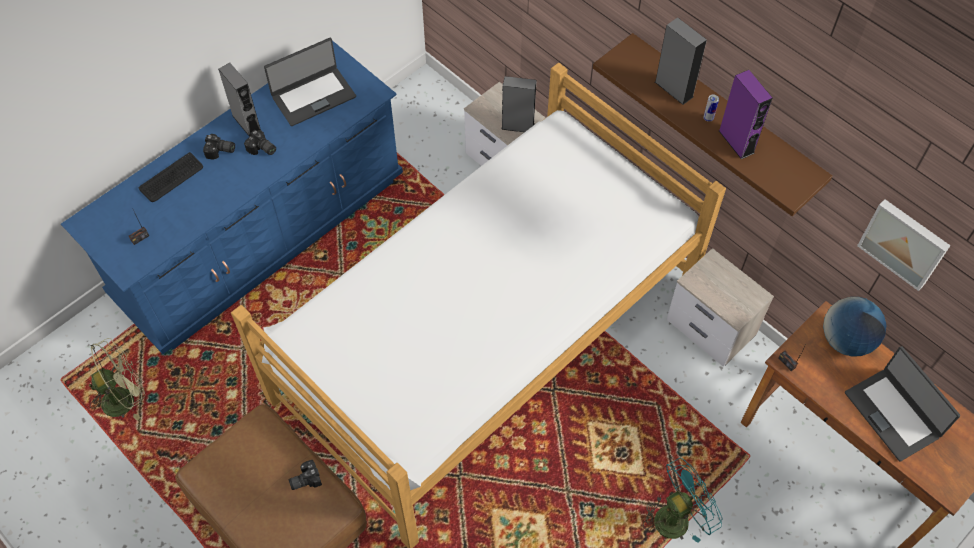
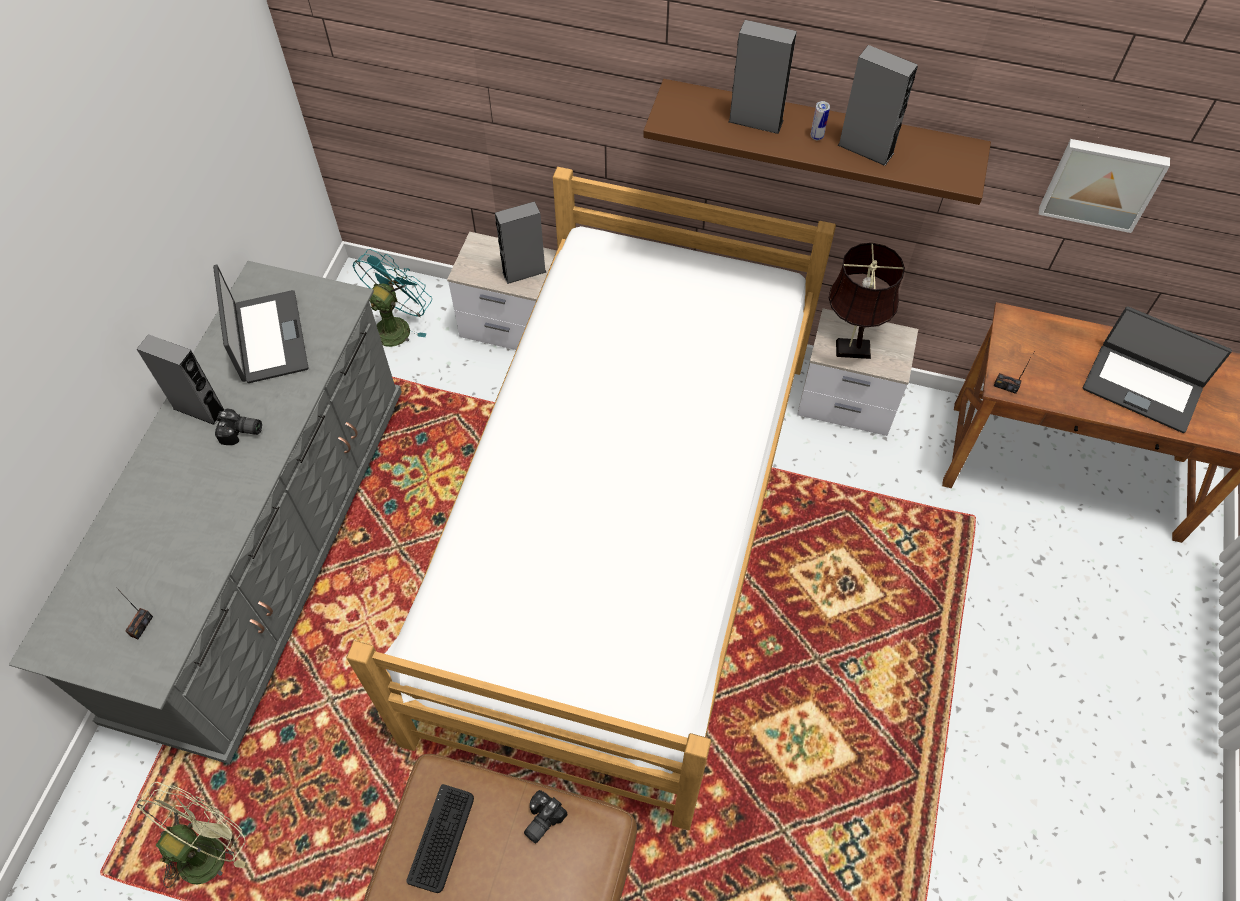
camera: 30 degrees left, 0 degrees up
blue dresser [61,40,403,354] -> grey dresser [9,261,402,764]
keyboard [139,152,203,202] -> keyboard moved to [406,784,474,893]
camera [203,134,235,159] -> none
laptop [264,38,356,126] -> laptop turned 45 degrees counterclockwise [213,264,308,383]
turquoise fan [643,458,723,543] -> turquoise fan moved to [353,249,432,347]
purple speaker [719,70,772,159] -> grey speaker [838,45,918,166]
globe [823,297,886,357] -> none
none -> brown table lamp [828,243,905,359]

